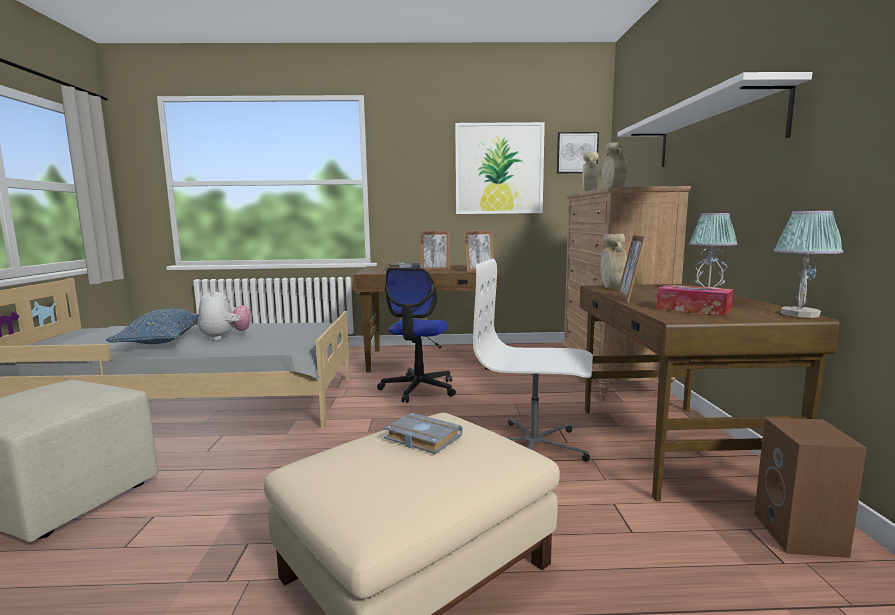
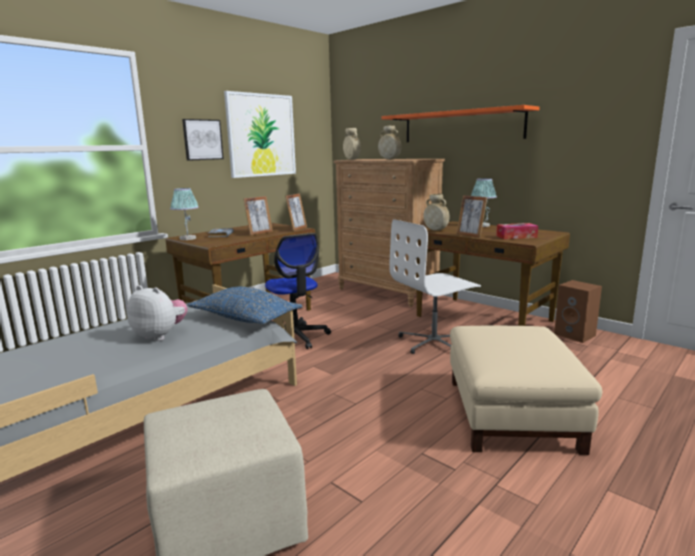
camera: 45 degrees left, 5 degrees up
blue pillow [106,308,199,344] -> blue pillow moved to [187,287,303,324]
grey book [383,413,463,454] -> none
picture [557,132,599,173] -> picture moved to [182,119,224,161]
white shelf [617,72,813,167] -> orange shelf [382,105,540,142]
table lamp [774,211,843,318] -> table lamp moved to [170,188,199,240]

